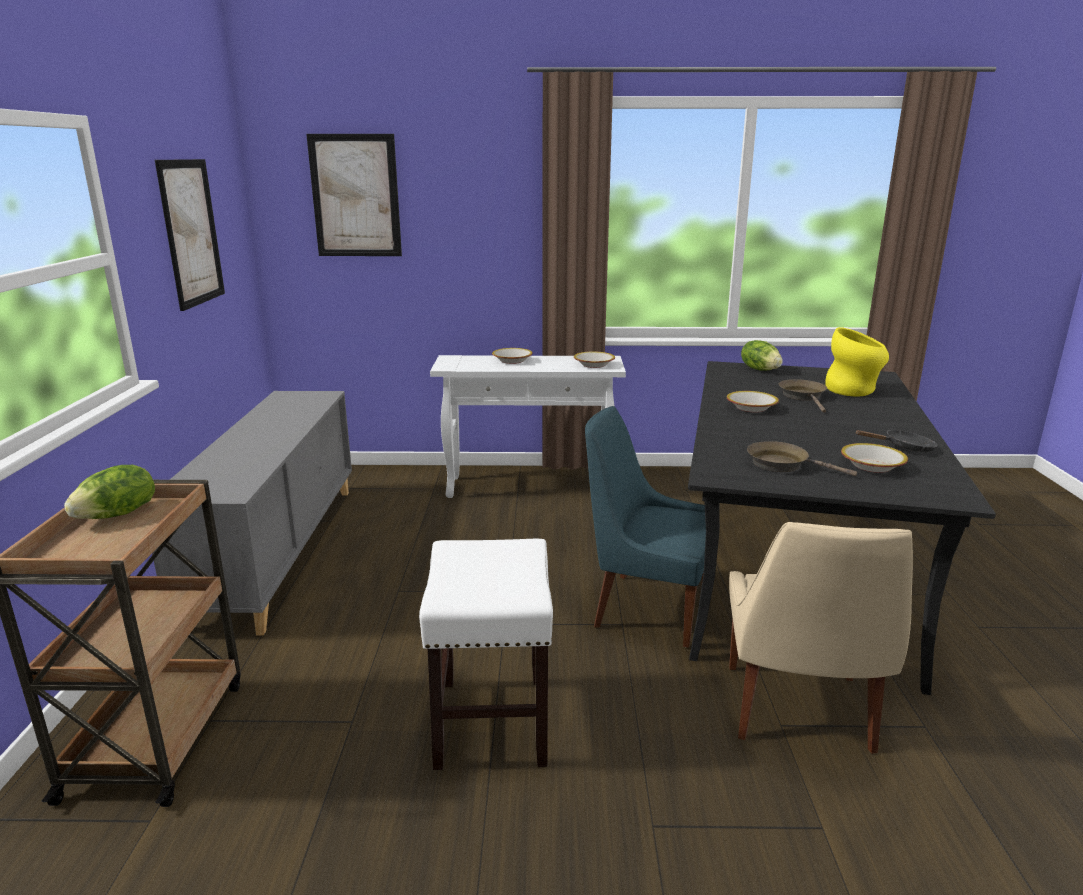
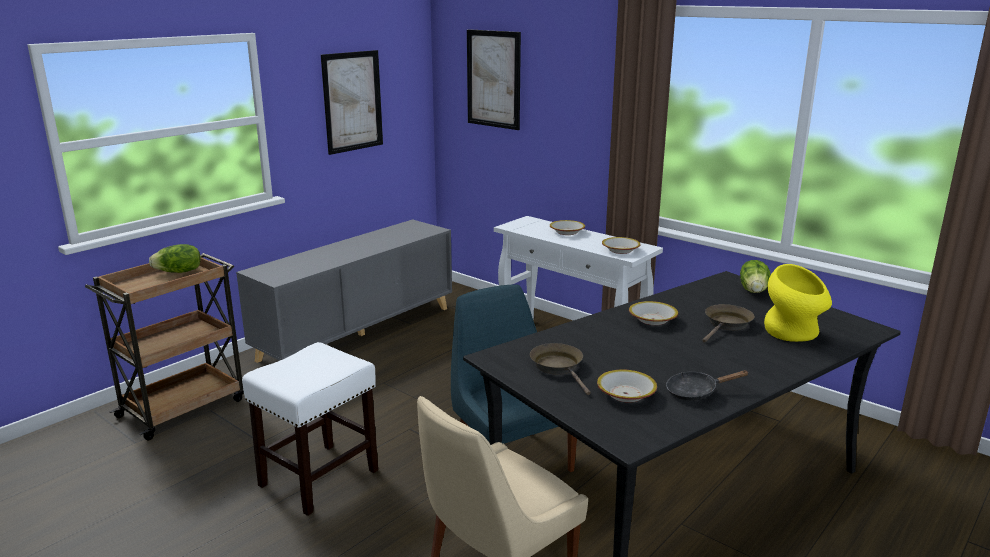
camera: 40 degrees right, 0 degrees up
black frying pan [855,430,938,452] -> black frying pan turned 135 degrees clockwise [666,370,749,401]

